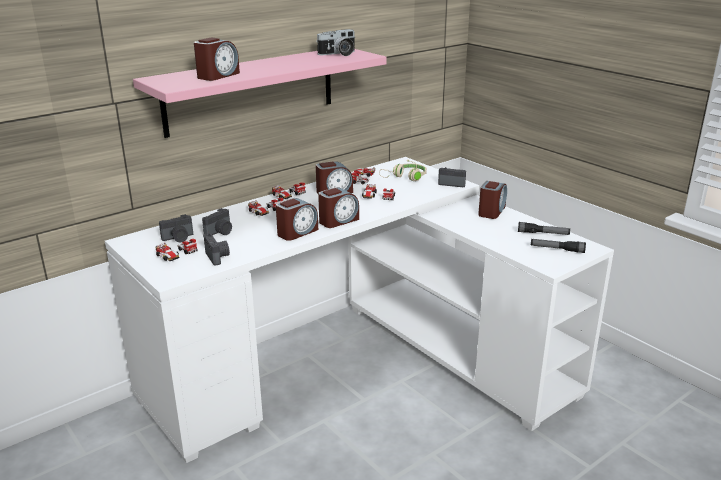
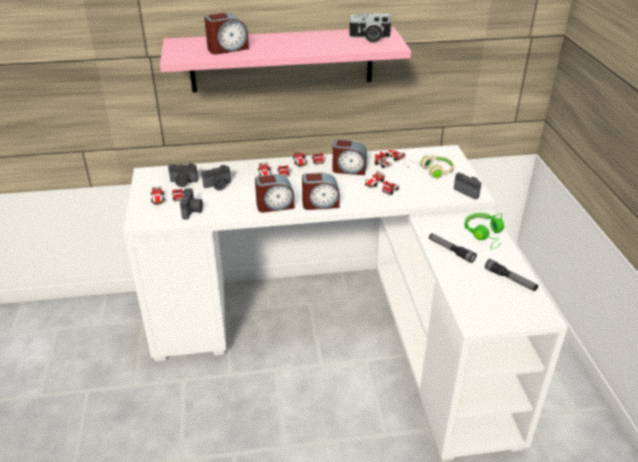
camera: 30 degrees right, 10 degrees up
alarm clock [478,181,507,219] -> green headphones [465,213,504,249]
flashlight [531,239,586,253] -> flashlight moved to [429,233,477,263]

